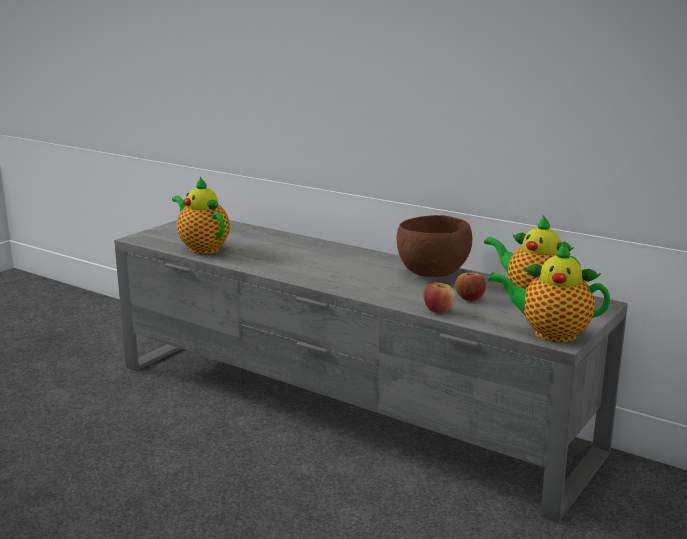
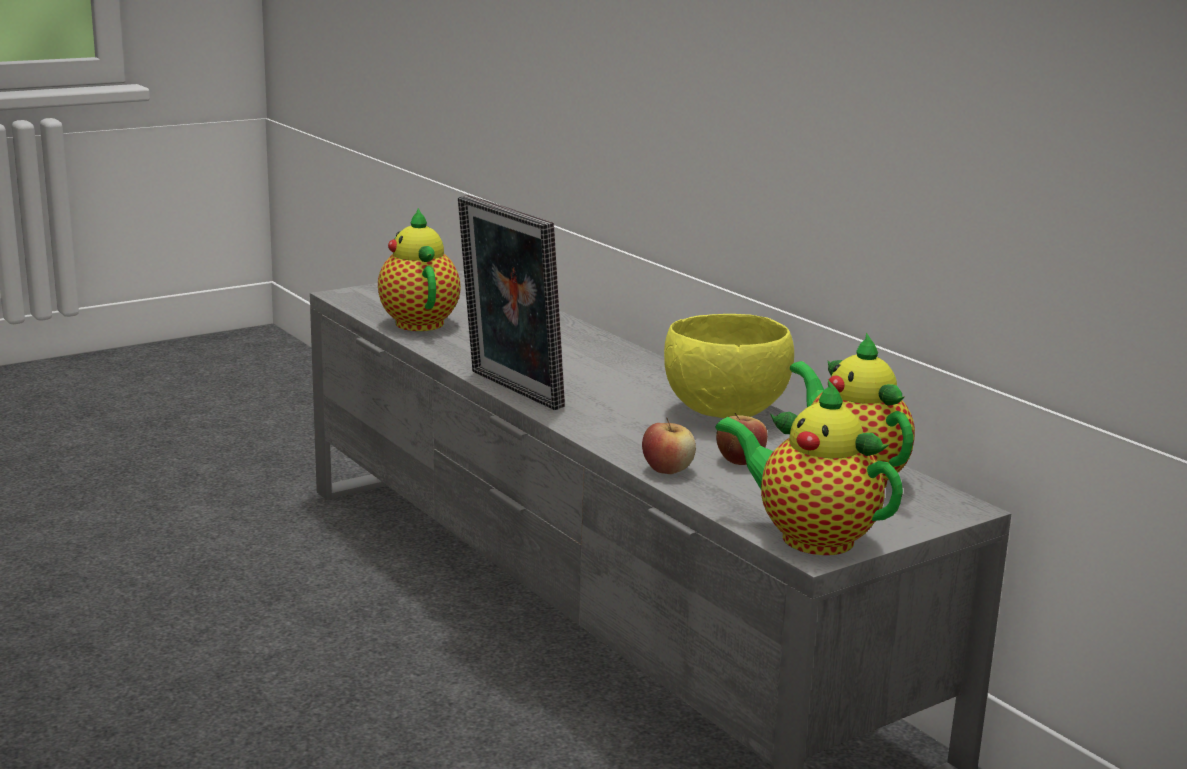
camera: 20 degrees right, 0 degrees up
brown bowl [397,215,472,277] -> yellow bowl [664,314,794,418]
none -> picture frame [458,195,565,410]

